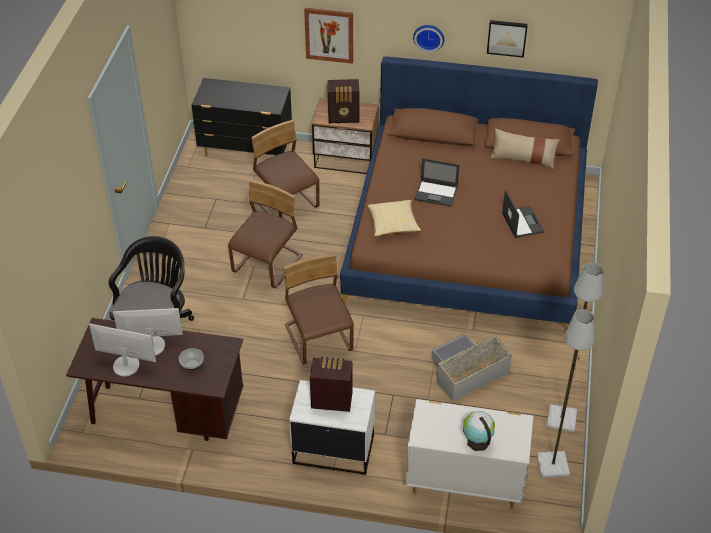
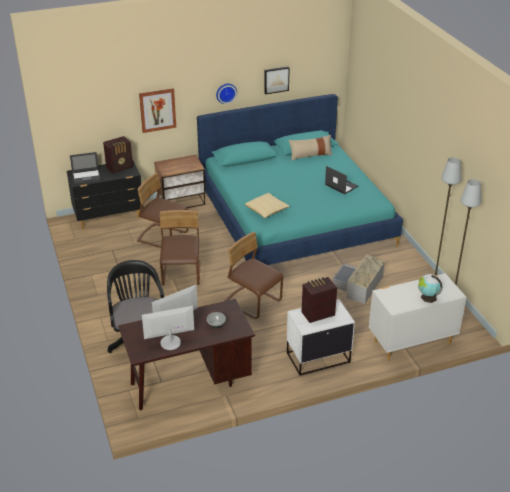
camera: 30 degrees left, 10 degrees down
radio [327,79,360,124] -> radio moved to [103,136,133,174]
brown bed [340,57,598,329] -> turquoise bed [197,94,403,265]
laptop [414,158,459,207] -> laptop moved to [70,152,101,184]

